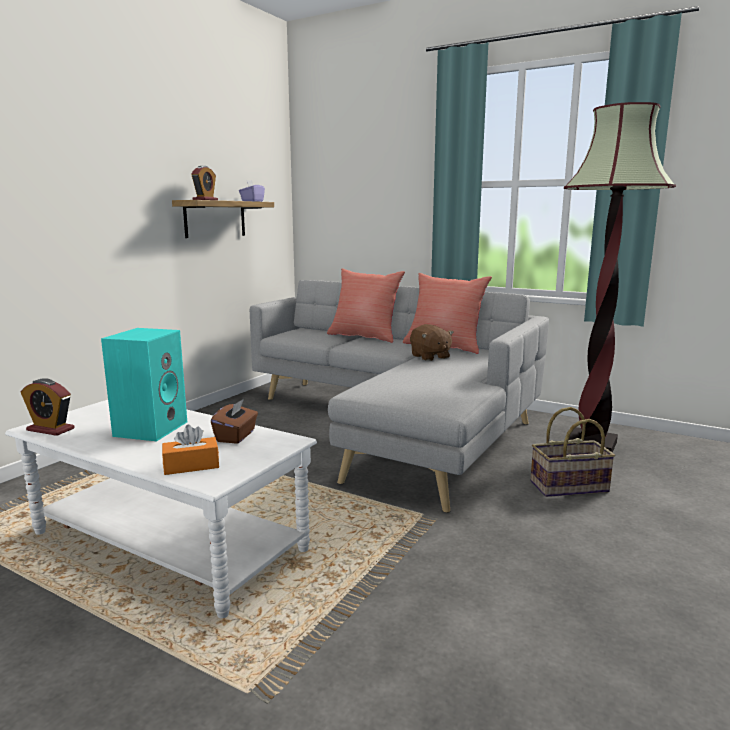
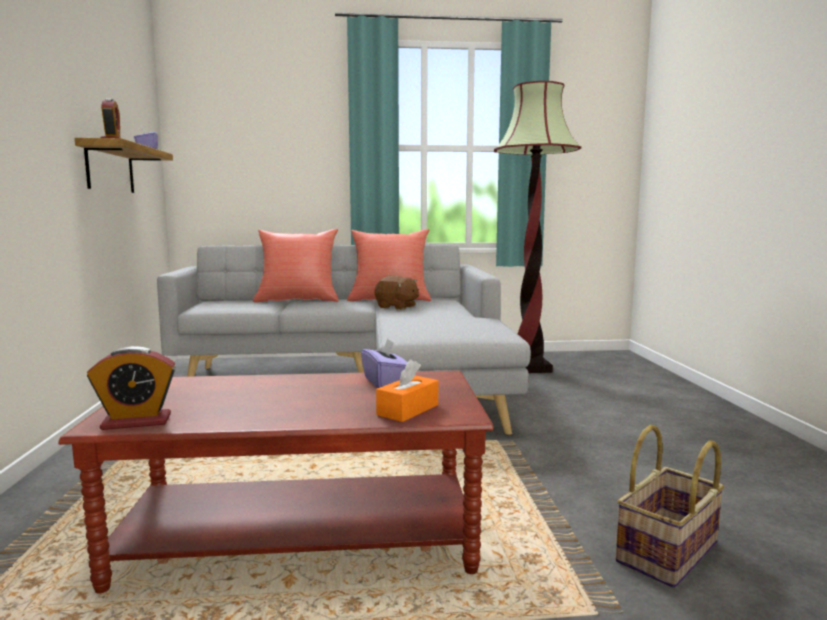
camera: 35 degrees left, 5 degrees down
white coffee table [5,400,317,618] -> brown coffee table [58,370,494,594]
turquoise speaker [101,328,187,441] -> none
brown tissue box [211,399,258,444] -> purple tissue box [361,338,408,388]
basket [530,407,615,497] -> basket moved to [615,425,725,588]

